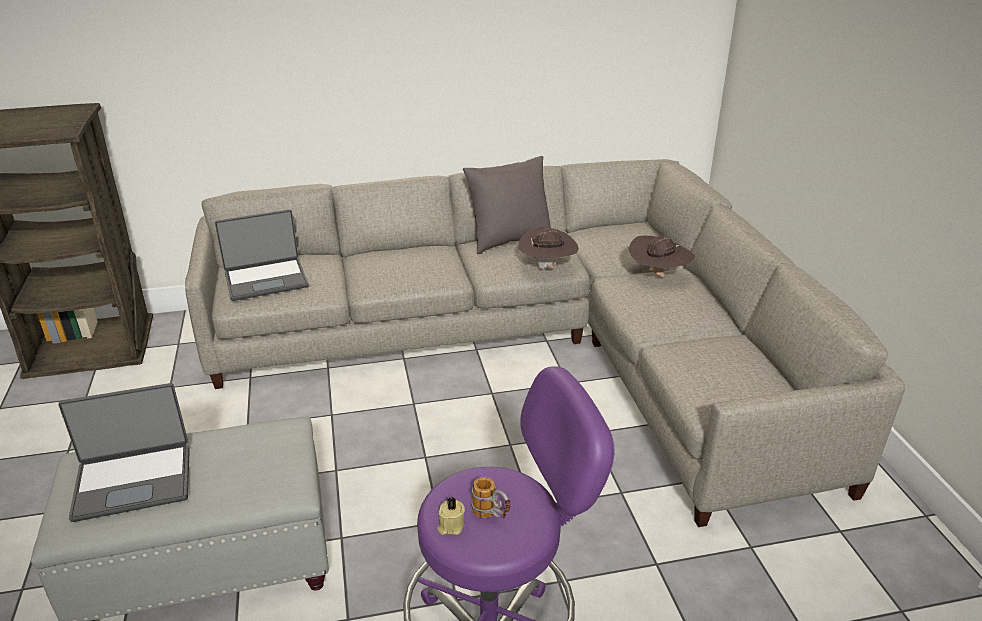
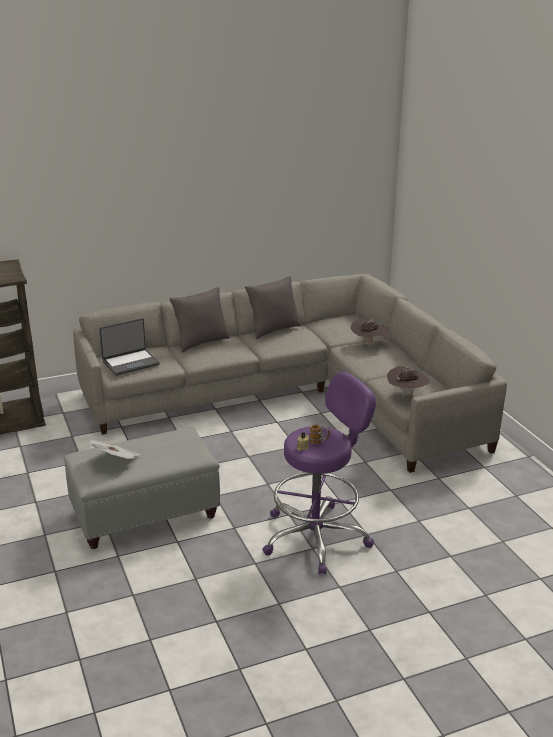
camera: 10 degrees left, 5 degrees down
laptop [58,383,190,522] -> newspaper [87,440,141,459]
brown hat [519,226,579,270] -> brown hat moved to [387,366,430,396]
none -> grey pillow [169,287,230,353]

